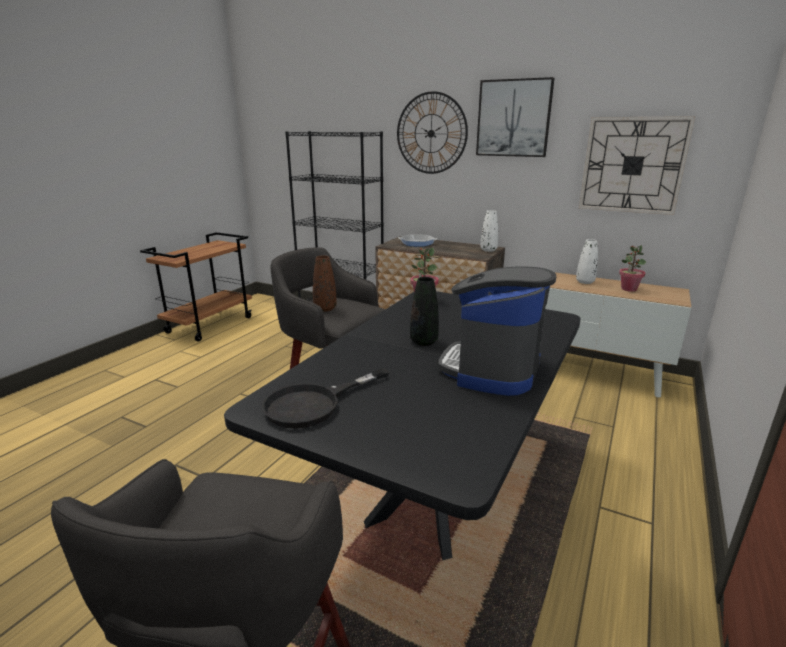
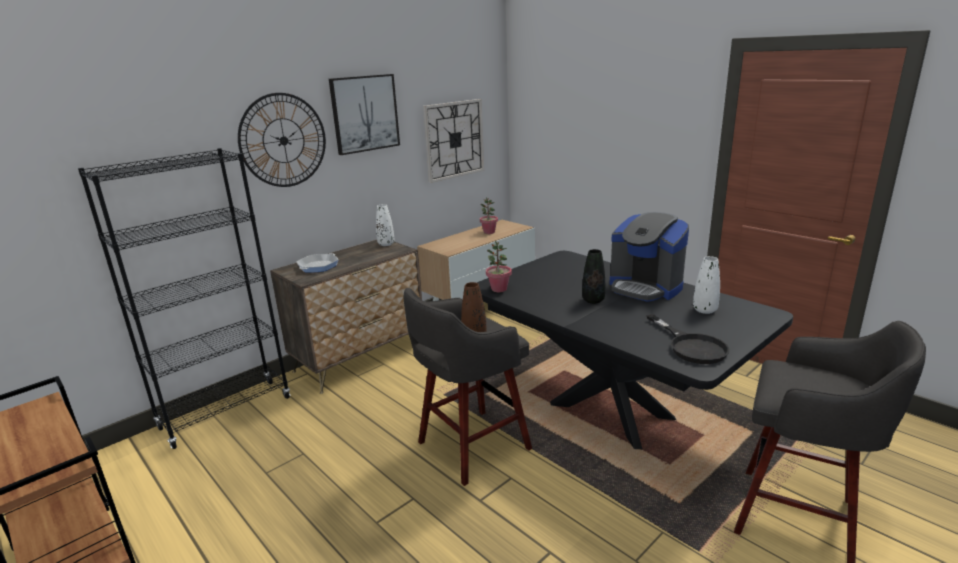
camera: 70 degrees left, 0 degrees up
white vase [576,239,598,284] -> white vase moved to [693,256,720,314]

